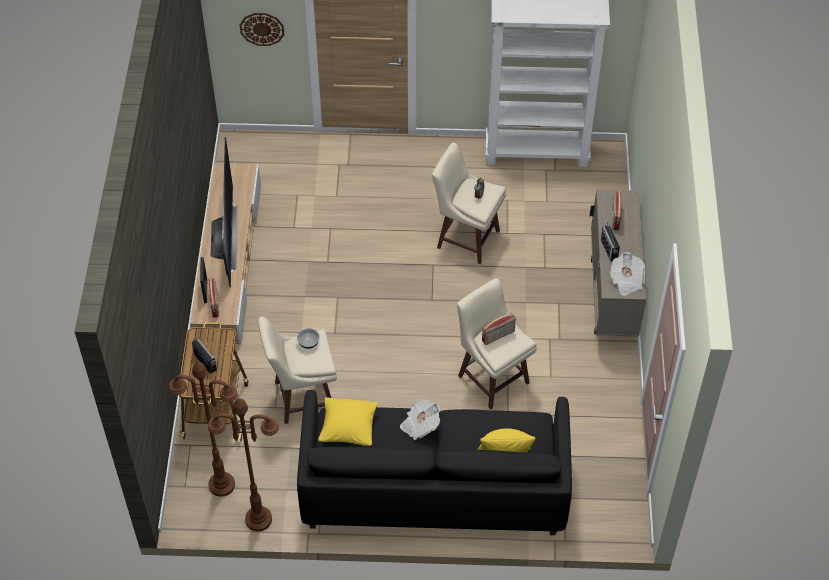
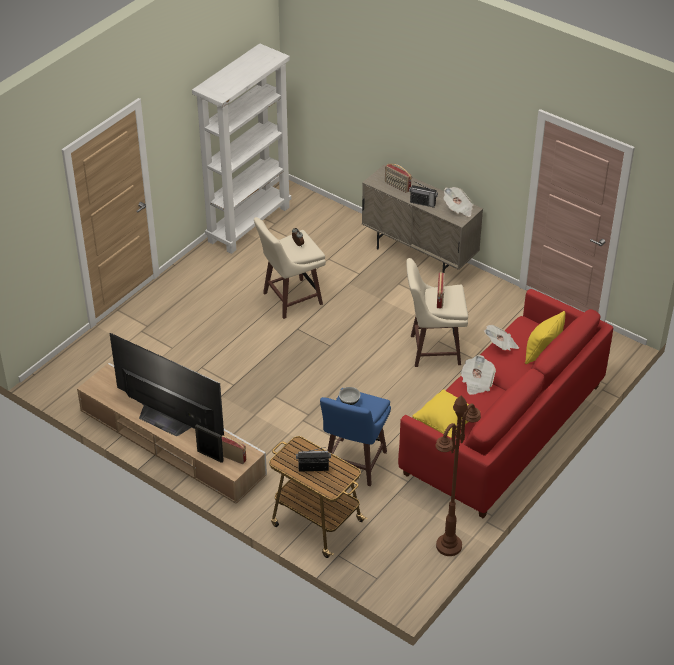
camera: 55 degrees left, 10 degrees down
brown floor lamp [169,362,238,497] -> none
wall clock [240,13,284,46] -> none
beige stool [258,317,337,424] -> blue stool [320,388,391,486]
black sofa [297,390,572,535] -> red sofa [398,289,613,518]
none -> newspaper [484,325,519,351]

